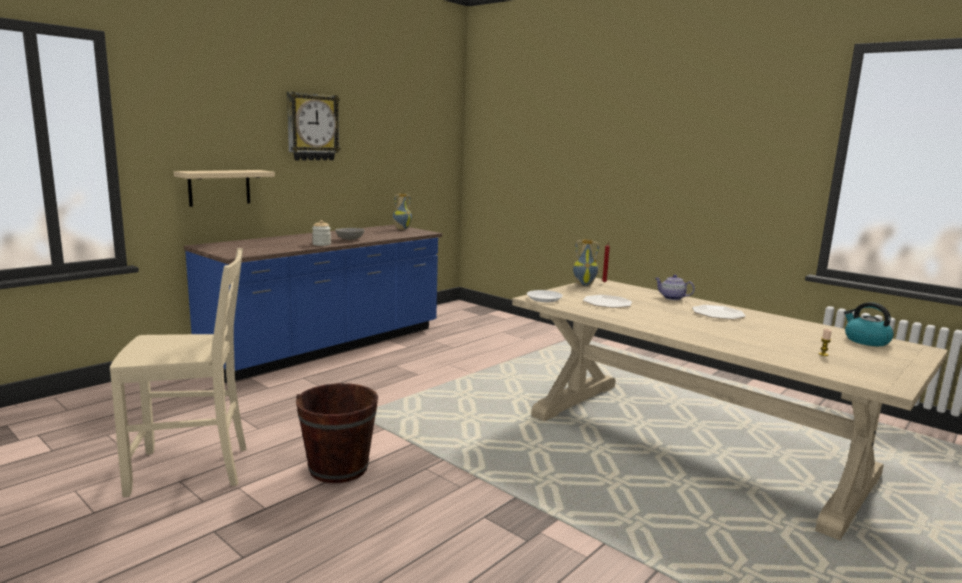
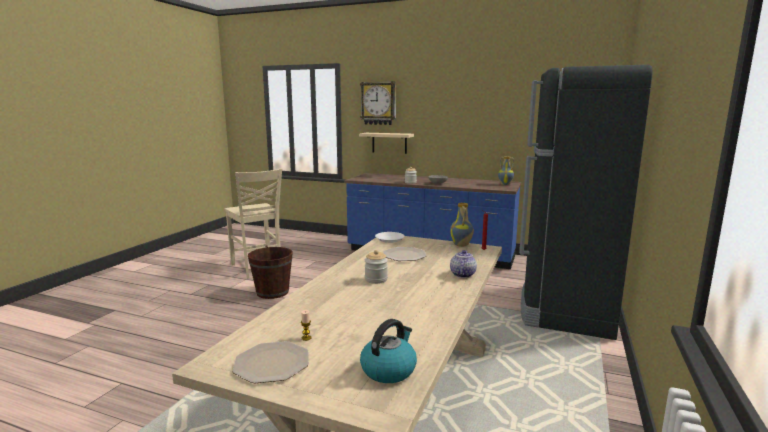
camera: 70 degrees right, 0 degrees up
wall clock [287,92,341,160] -> wall clock moved to [360,81,396,125]
plate [692,305,746,320] -> plate moved to [232,341,309,383]
none -> jar [365,250,388,284]
none -> black fridge [519,65,652,340]

